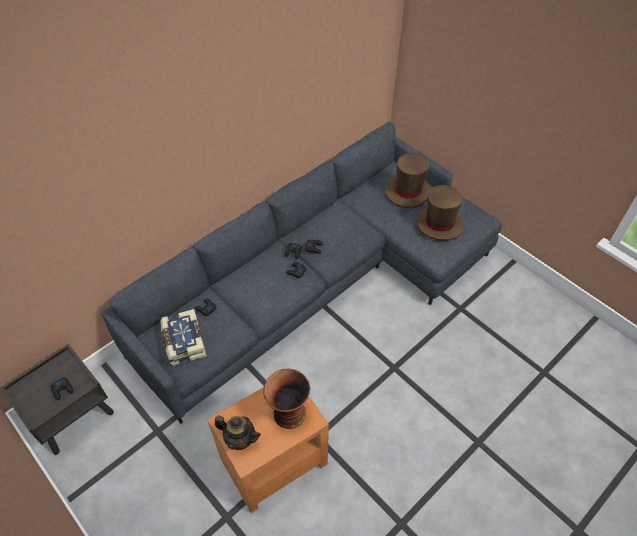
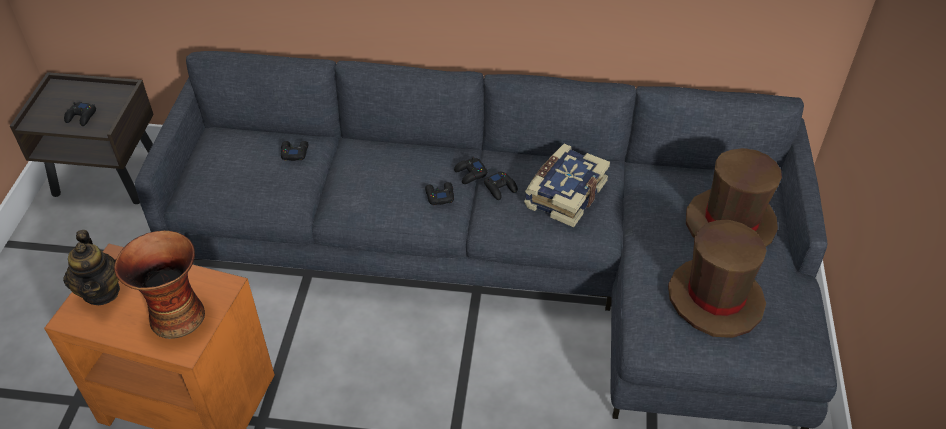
camera: 50 degrees right, 5 degrees down
book [161,309,207,366] -> book moved to [524,144,610,227]

